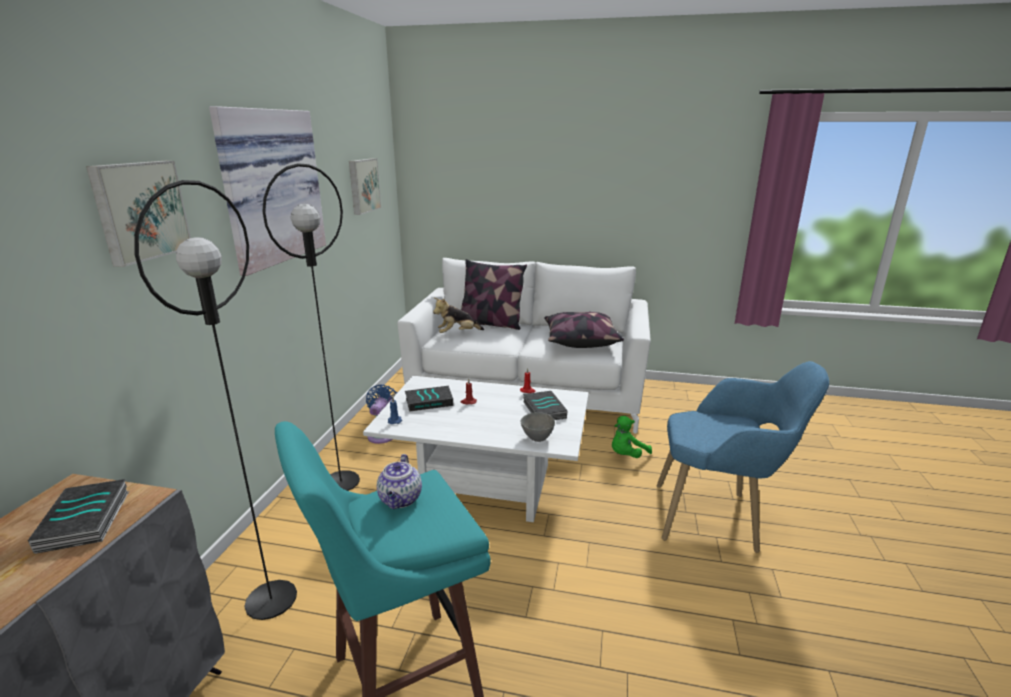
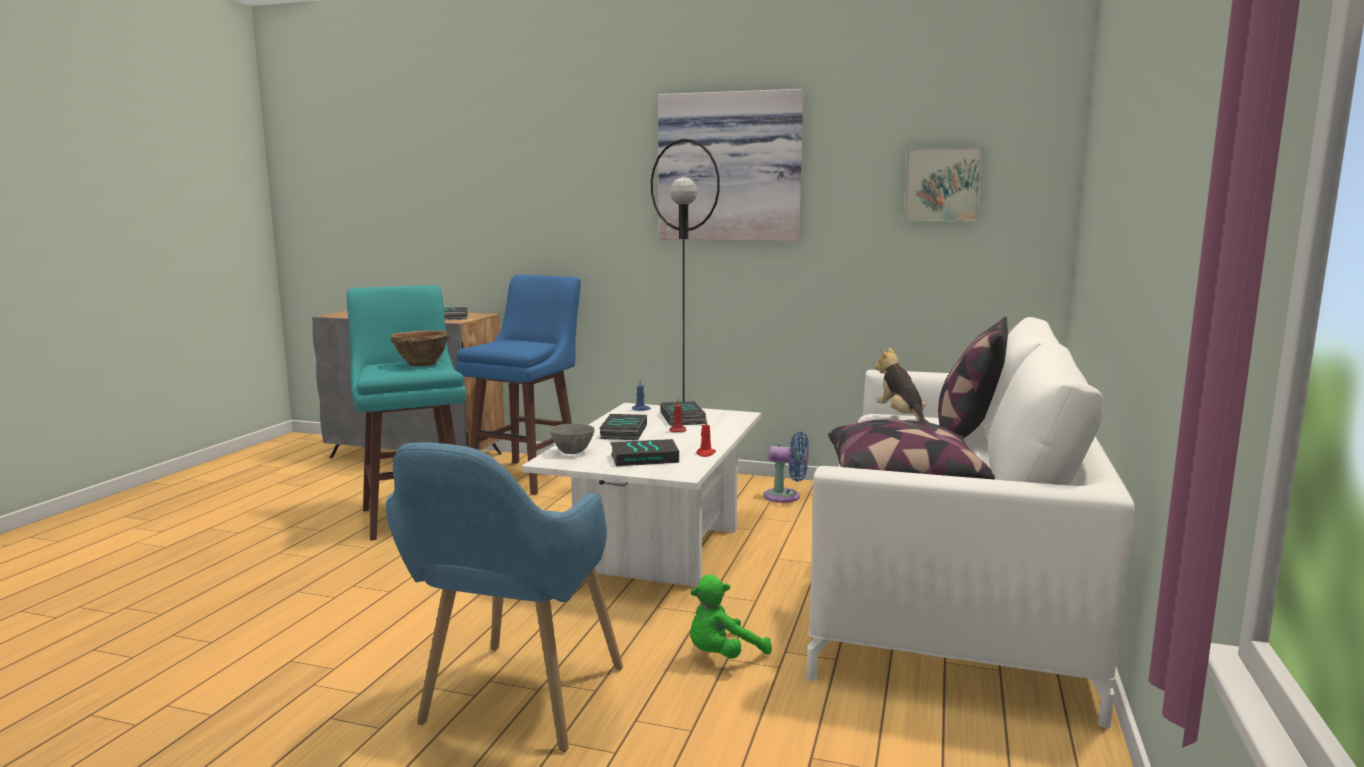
camera: 95 degrees right, 10 degrees down
picture [86,161,191,267] -> none
black floor lamp [134,180,297,620] -> blue stool [456,275,581,495]
teapot [377,454,422,509] -> brown bowl [391,331,449,366]
green plush toy [612,416,652,458] -> green plush toy turned 90 degrees counterclockwise [690,575,772,659]
none -> book [599,414,647,440]

